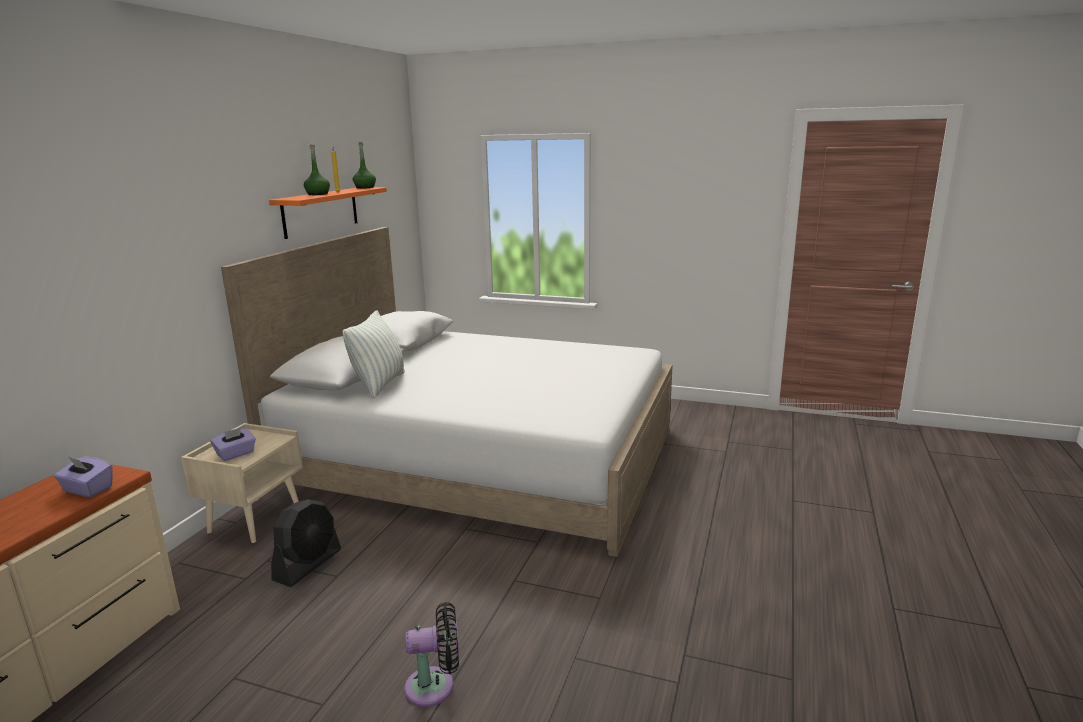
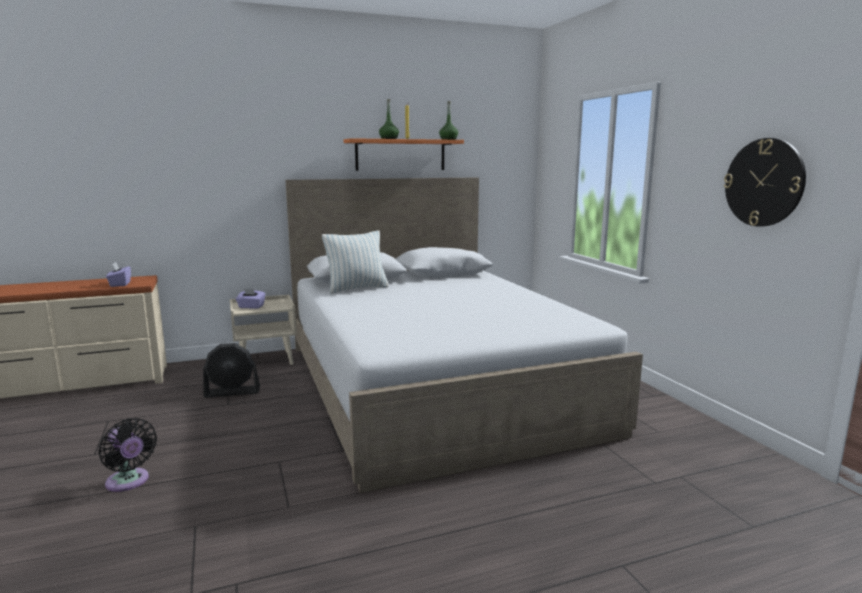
camera: 50 degrees right, 5 degrees down
none -> wall clock [724,138,806,227]

